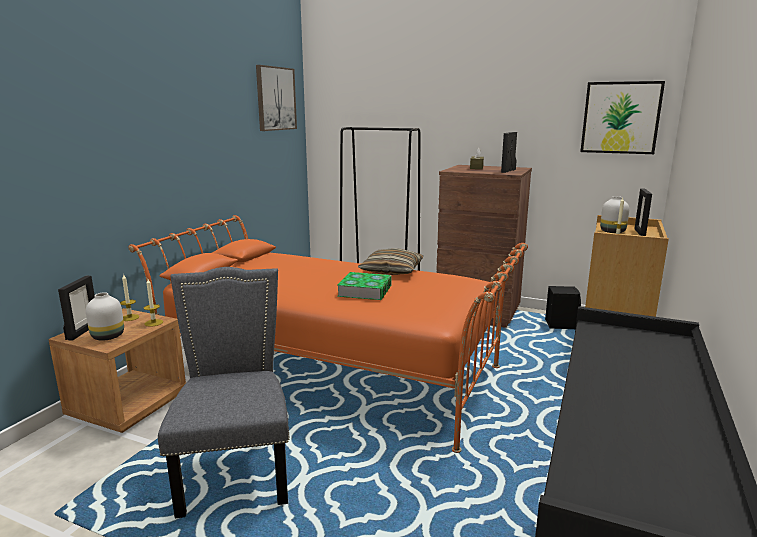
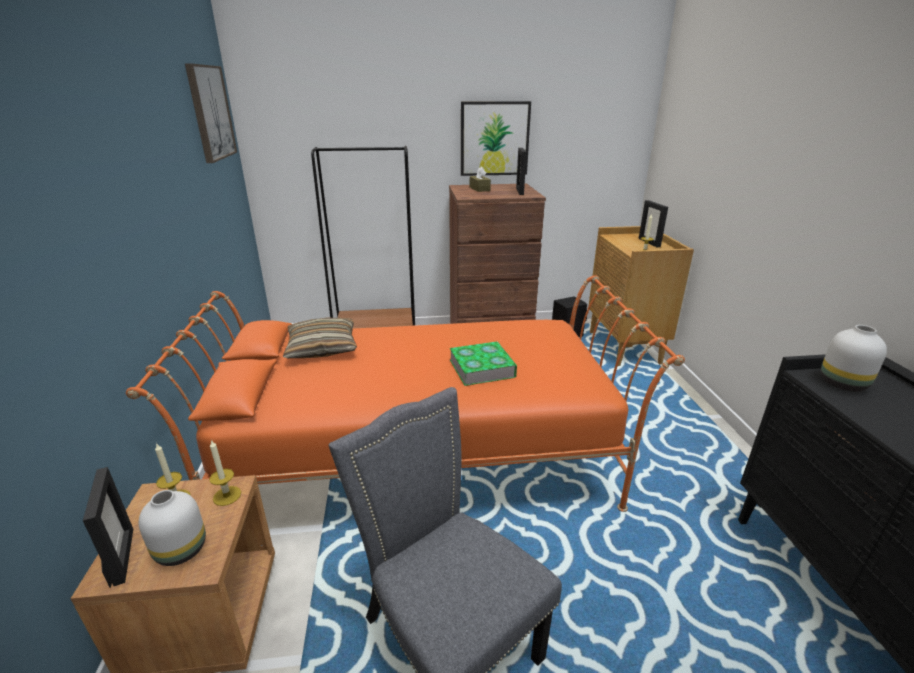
camera: 30 degrees left, 10 degrees up
pillow [358,248,423,275] -> pillow moved to [283,318,357,358]
picture [580,81,665,154] -> picture moved to [461,101,531,176]
white vase [600,196,629,233] -> white vase moved to [821,325,887,391]

